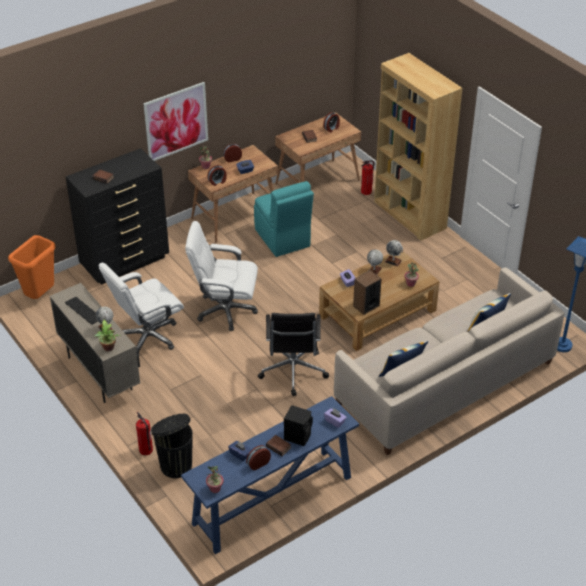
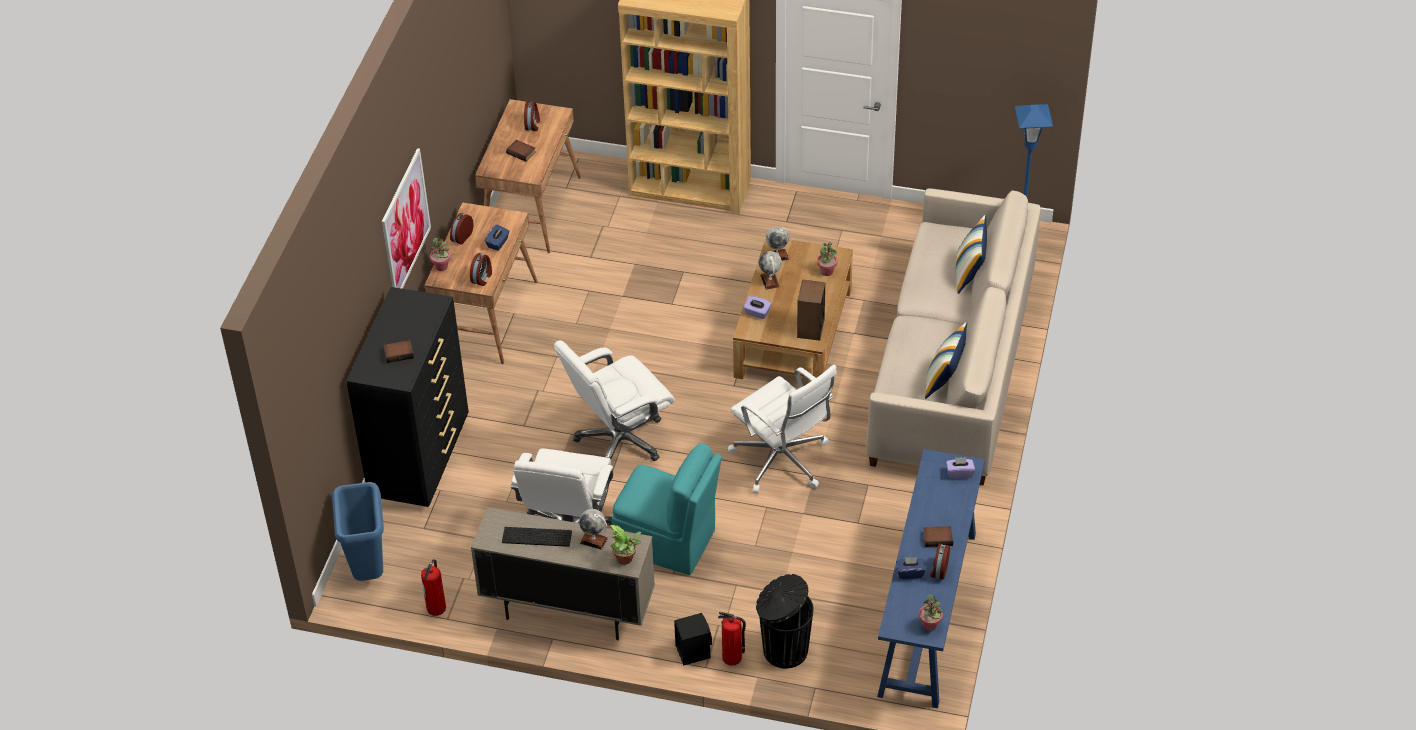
camera: 40 degrees left, 5 degrees up
orange trash can [8,235,56,299] -> blue trash can [332,482,384,581]
turquoise chair [254,181,314,257] -> turquoise chair moved to [612,443,722,575]
black office chair [258,313,329,396] -> white office chair [728,364,837,494]
black speaker [284,405,313,446] -> black speaker moved to [674,613,712,666]
fire extinguisher [361,160,374,195] -> fire extinguisher moved to [421,559,446,616]

